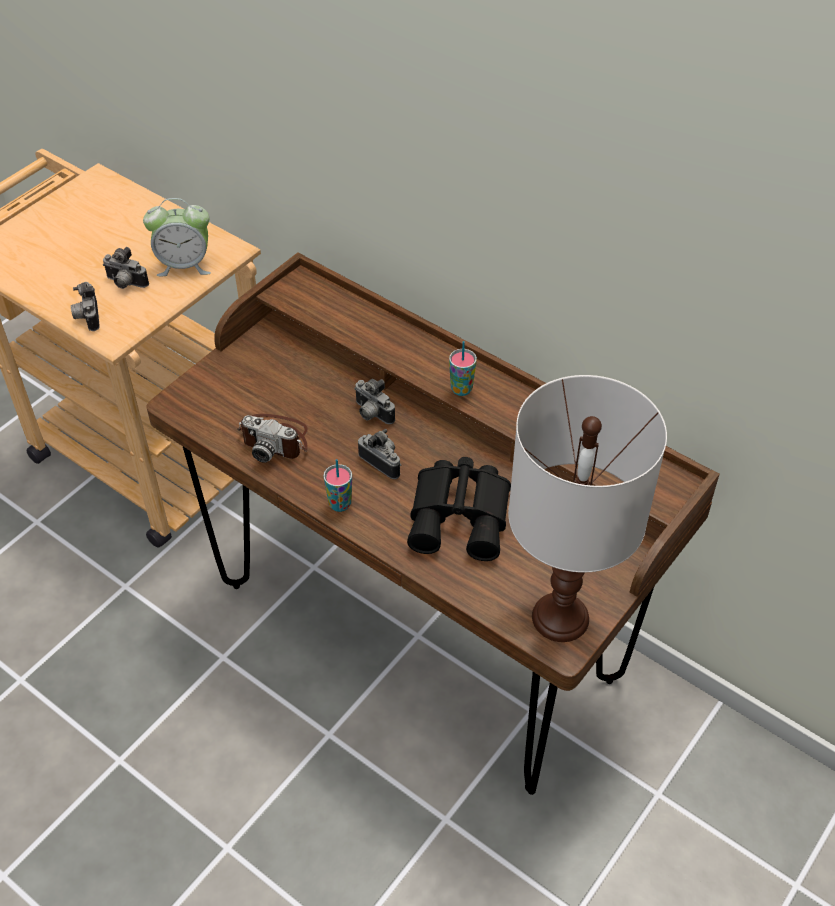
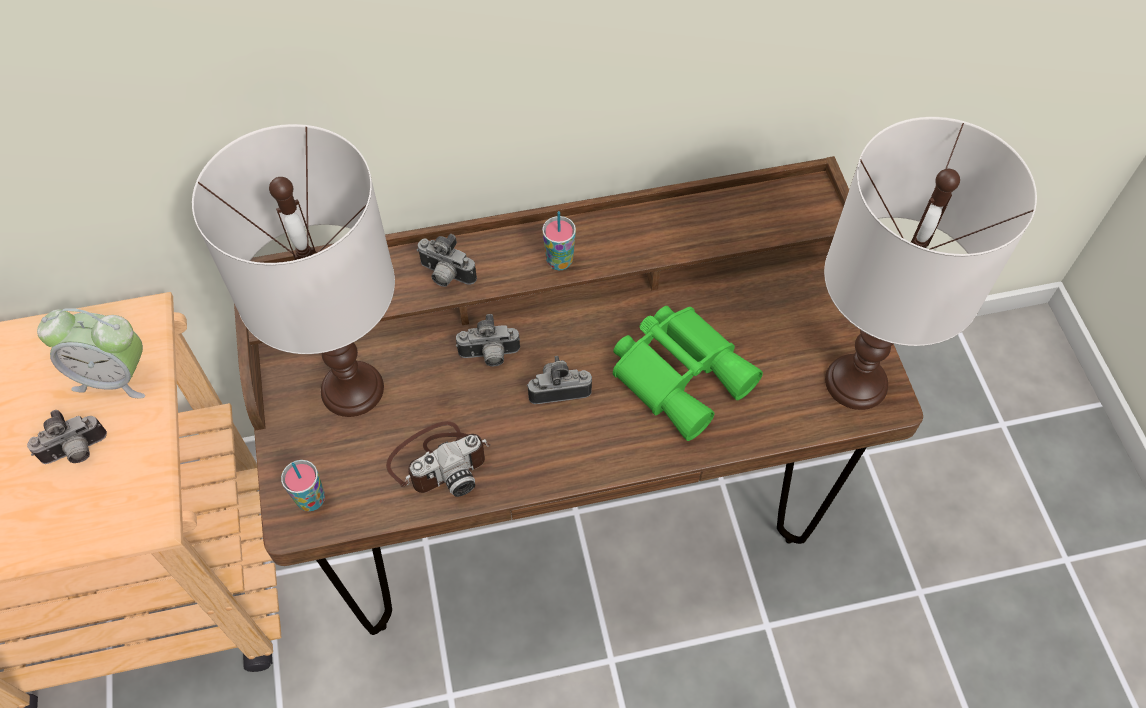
camera: 50 degrees left, 10 degrees up
camera [71,282,100,331] -> camera moved to [417,234,477,287]
alarm clock [143,198,211,276] -> alarm clock turned 60 degrees clockwise [37,308,145,398]
cup [323,459,352,512] -> cup moved to [281,460,325,511]
black binoculars [407,457,511,561] -> green binoculars [613,306,763,441]
none -> white table lamp [192,124,395,417]

